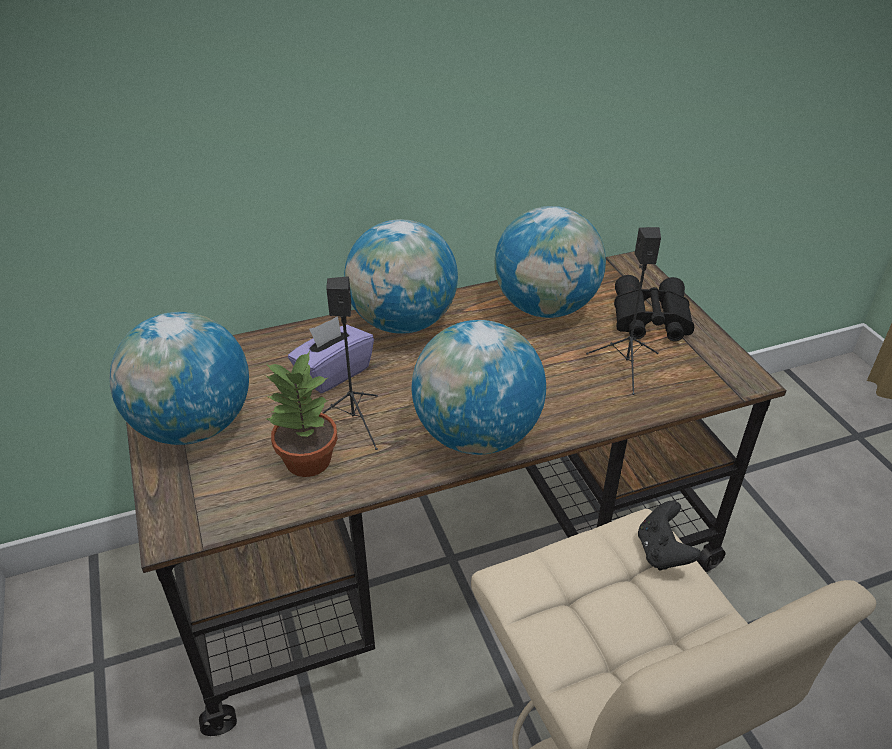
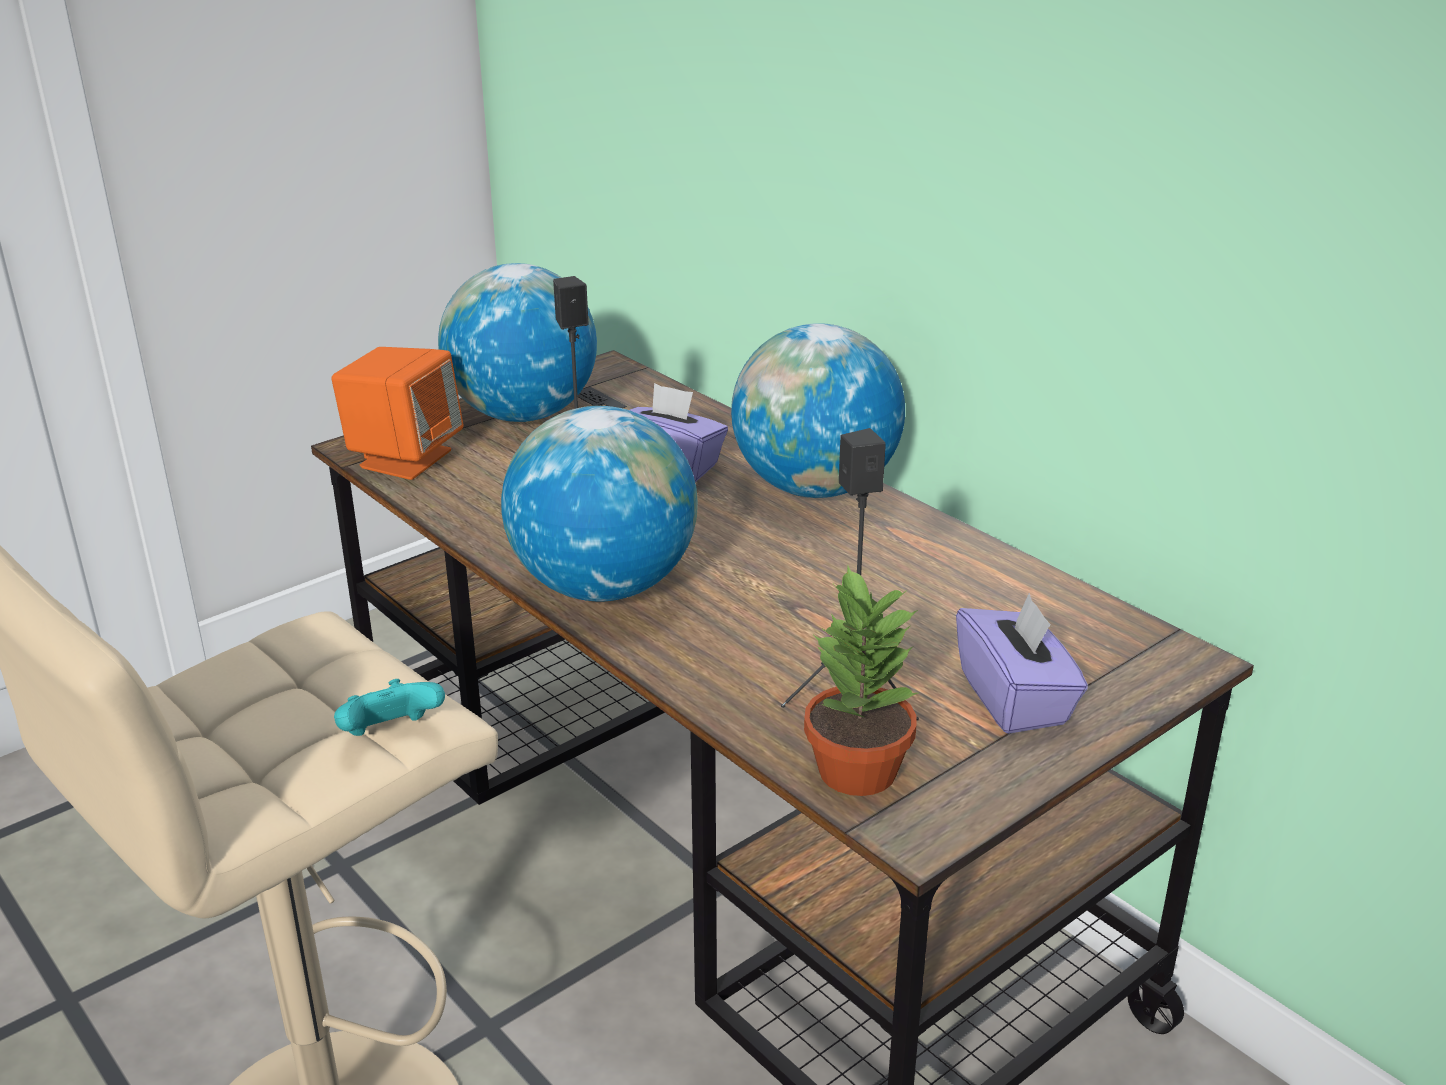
camera: 70 degrees right, 10 degrees down
potted plant [265,351,338,477] -> potted plant moved to [804,564,918,796]
globe [494,206,606,318] -> none
black binoculars [614,275,694,341] -> purple tissue box [956,594,1088,734]
black game controller [638,501,701,570] -> turquoise game controller [334,679,445,736]
none -> orange speaker [332,347,463,480]

